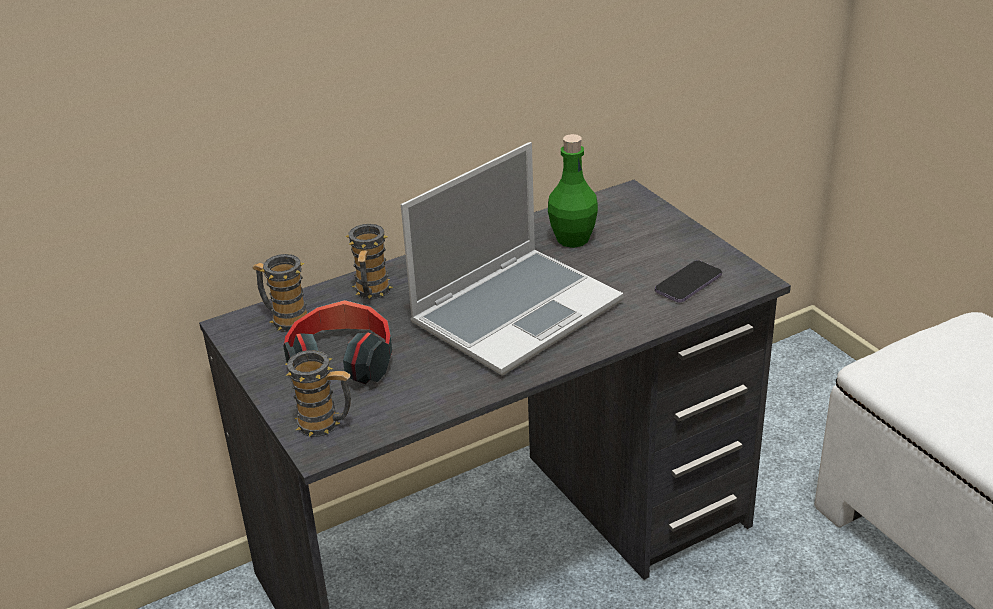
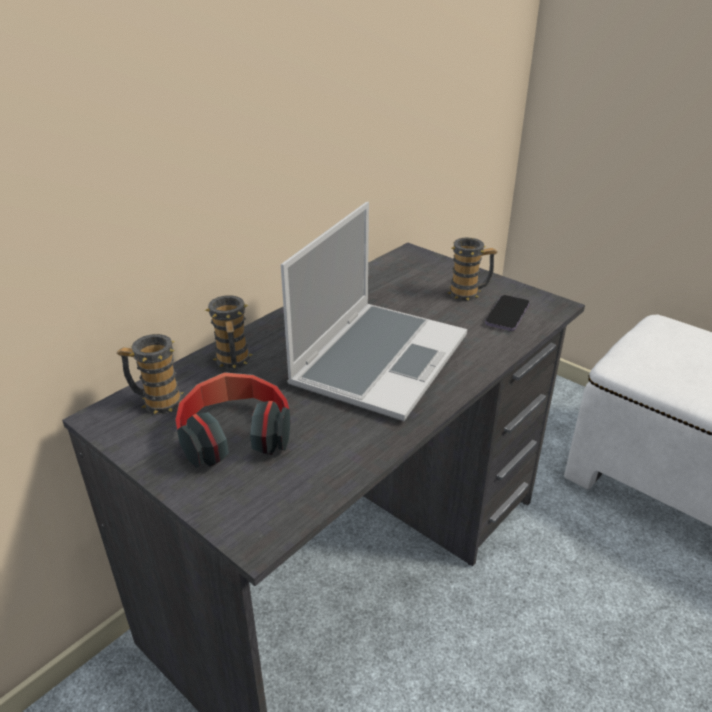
camera: 20 degrees left, 0 degrees up
mug [285,350,351,437] -> mug moved to [448,238,498,301]
green bottle [548,134,598,248] -> none

